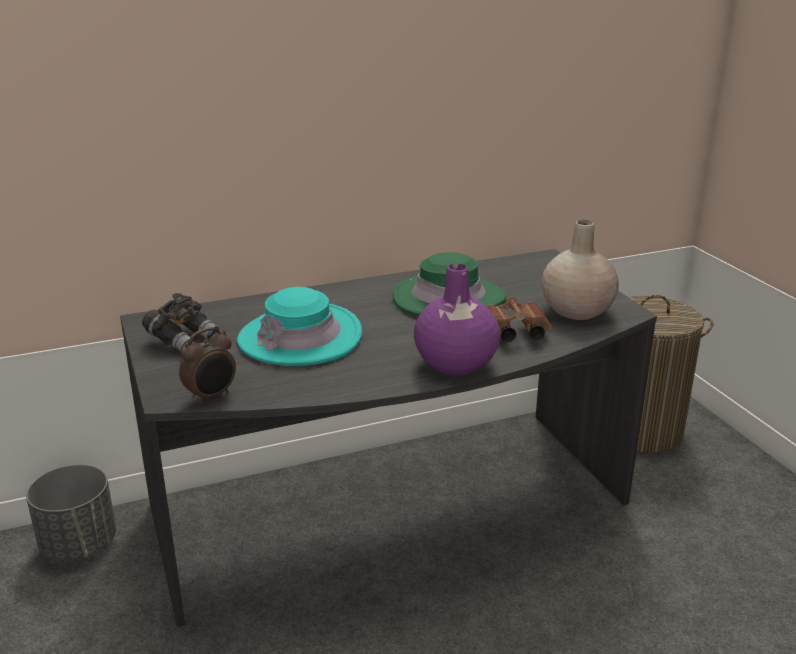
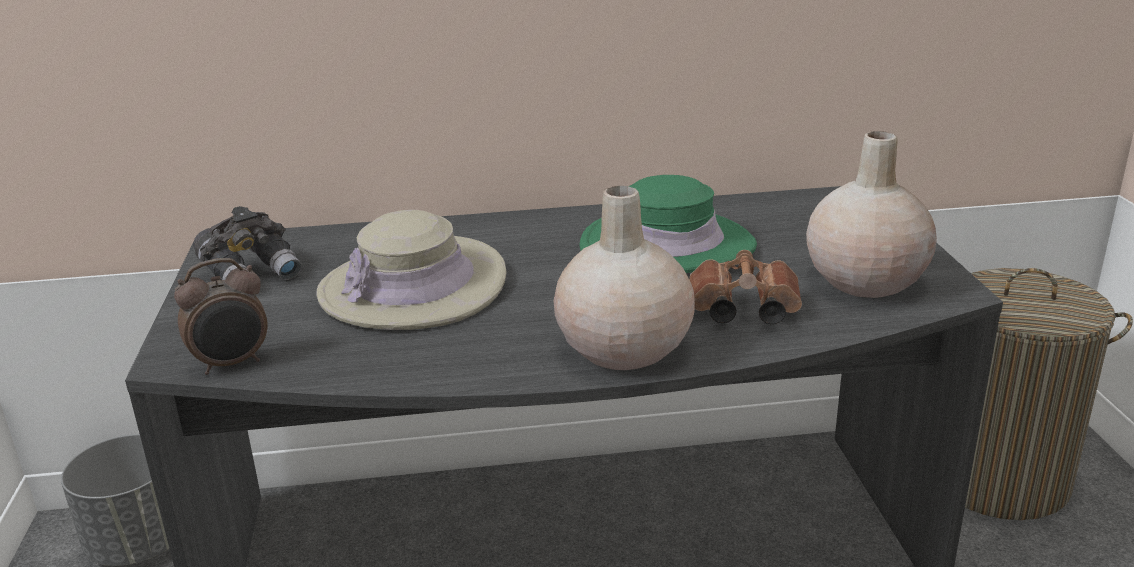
camera: 15 degrees right, 0 degrees up
turquoise hat [237,287,362,366] -> beige hat [316,210,506,330]
purple vase [414,264,500,375] -> beige vase [554,186,695,370]

